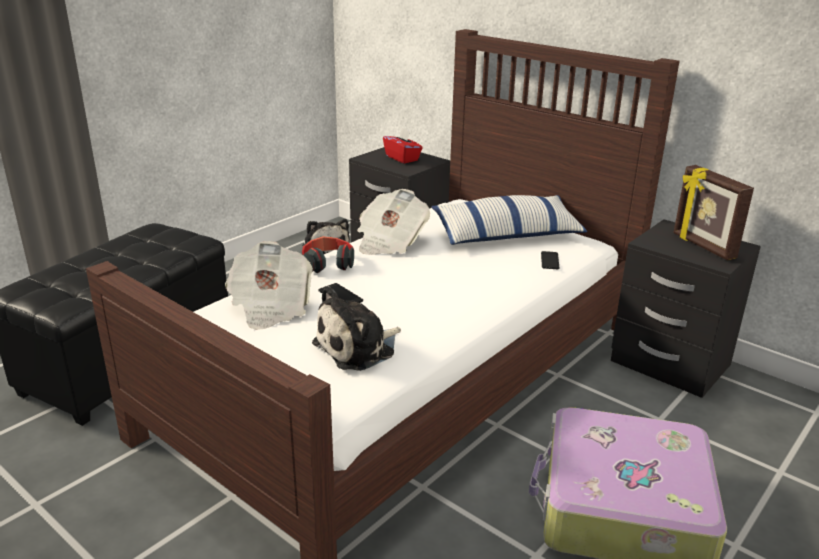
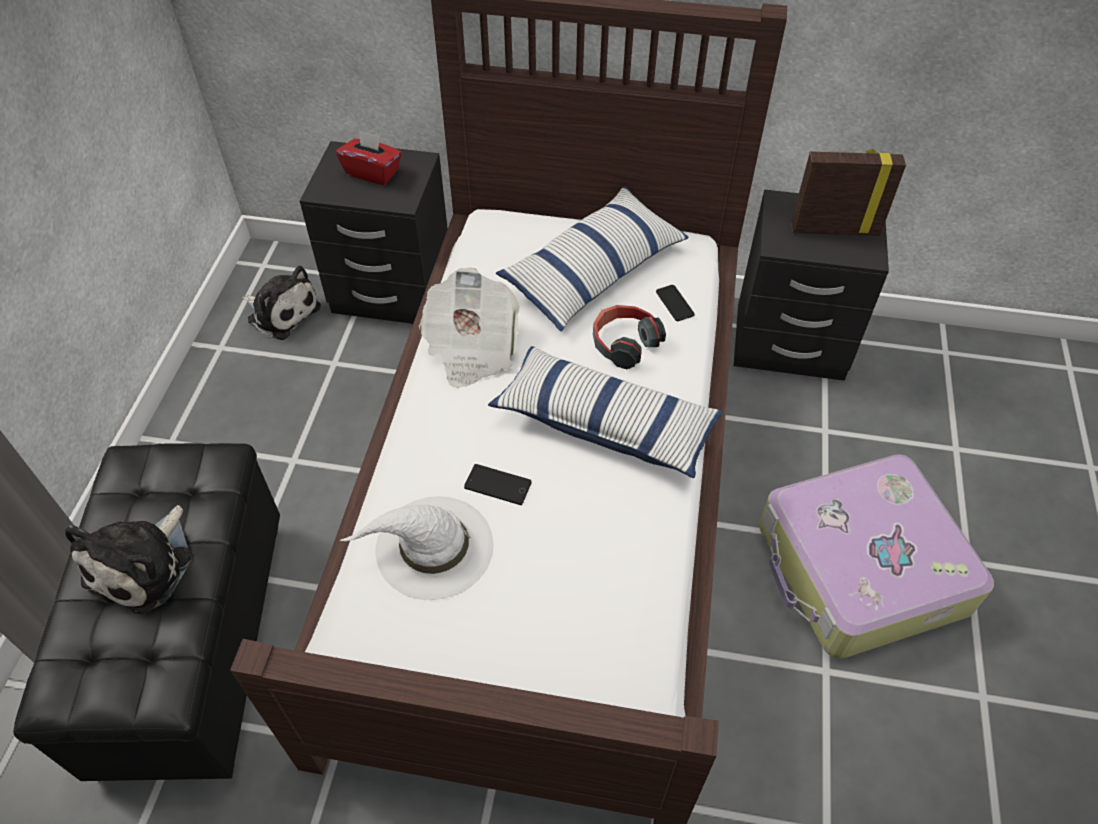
camera: 30 degrees left, 25 degrees up
newspaper [225,241,313,330] -> white hat [339,496,494,600]
headphones [302,236,354,273] -> headphones moved to [593,305,666,369]
plush toy [312,286,401,371] -> plush toy moved to [65,505,191,614]
picture frame [673,165,754,260] -> picture frame turned 150 degrees clockwise [791,148,906,236]
none -> pillow [488,346,723,478]

